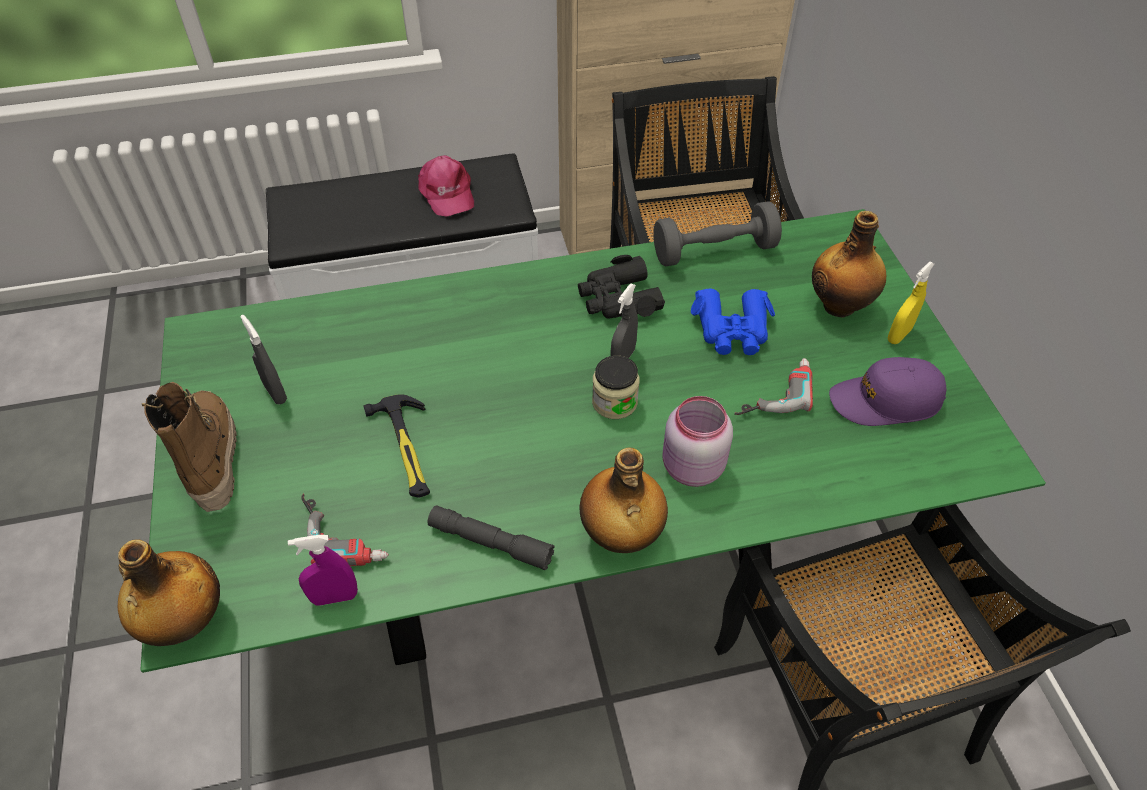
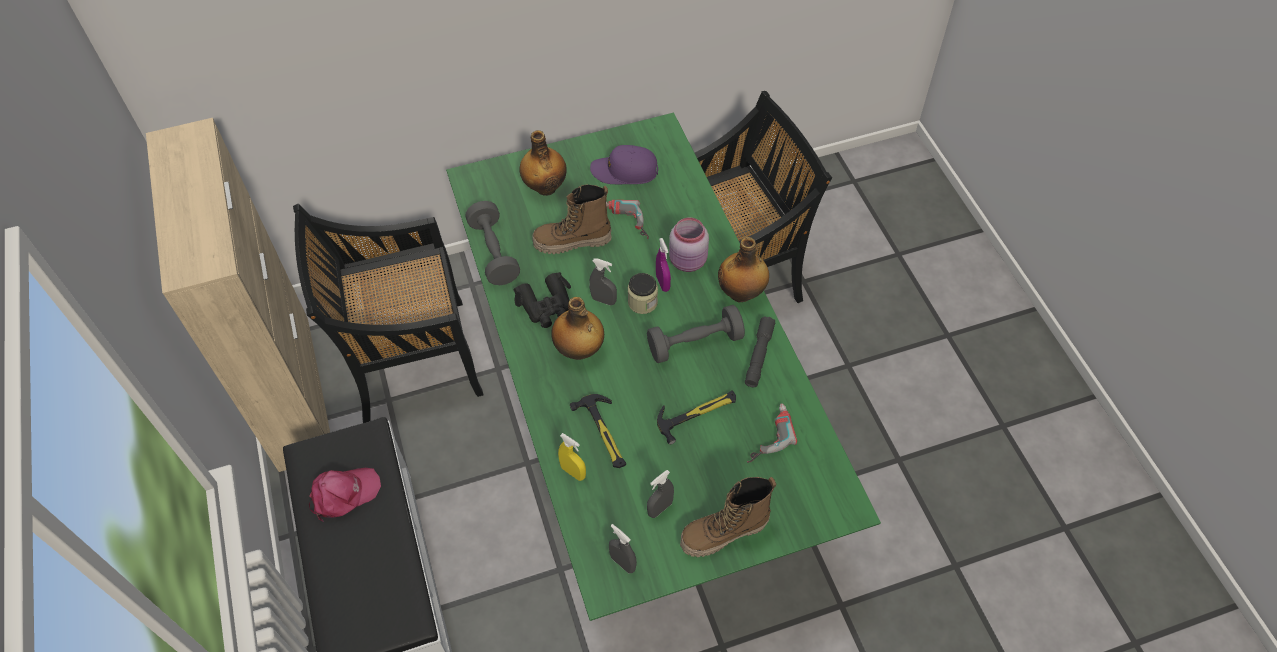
camera: 95 degrees left, 5 degrees up
bottle [118,539,220,646] -> bottle moved to [551,297,604,360]
purple spray bottle [288,535,358,606] -> purple spray bottle moved to [656,238,671,292]
blue binoculars [691,289,775,355] -> boot [532,184,611,254]
purple cap [829,357,946,426] -> purple cap turned 105 degrees clockwise [590,145,658,184]
yellow spray bottle [888,262,935,344] -> yellow spray bottle moved to [558,433,586,481]
none -> hammer [570,394,626,468]
none -> grey spray bottle [609,524,637,573]
none -> grey dumbbell [647,305,745,363]

